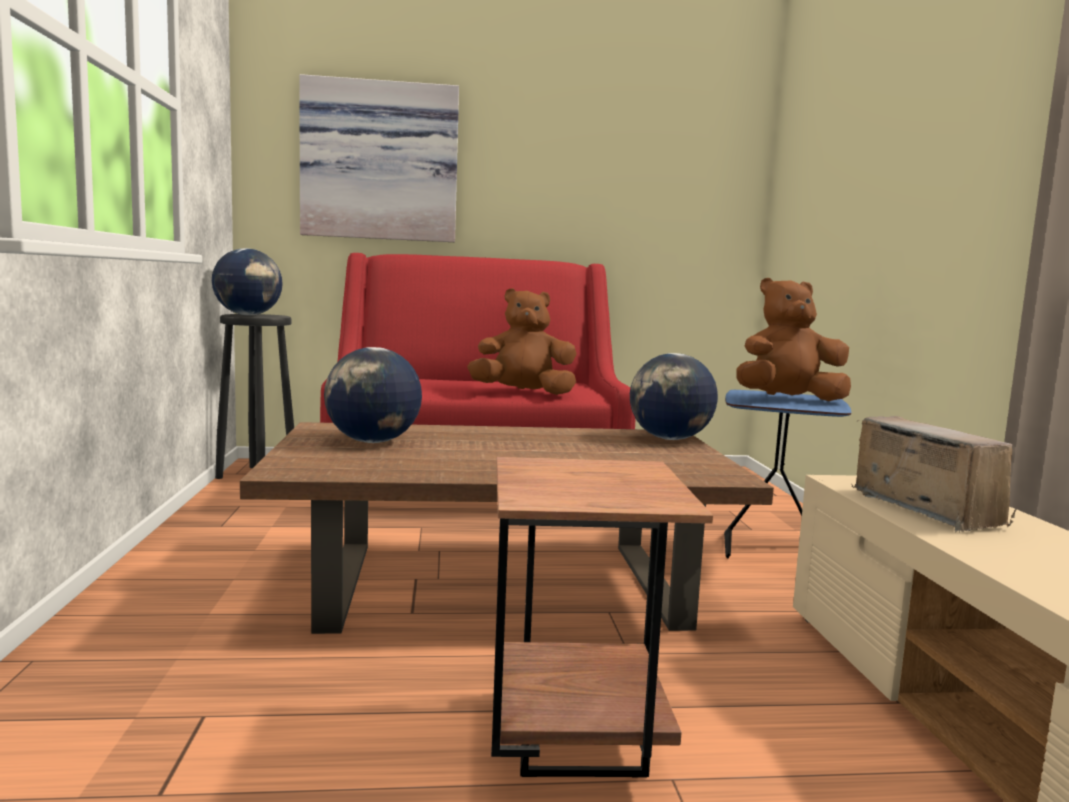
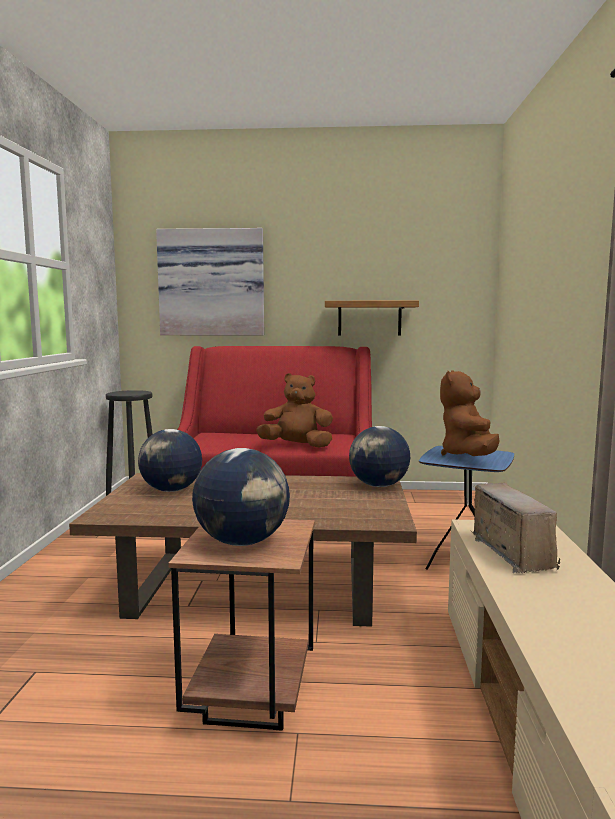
camera: 10 degrees right, 0 degrees up
globe [212,248,283,316] -> globe moved to [192,448,290,546]
brown plush toy [736,278,851,401] -> brown plush toy turned 75 degrees counterclockwise [440,370,500,456]
none -> shelf [325,301,419,336]

